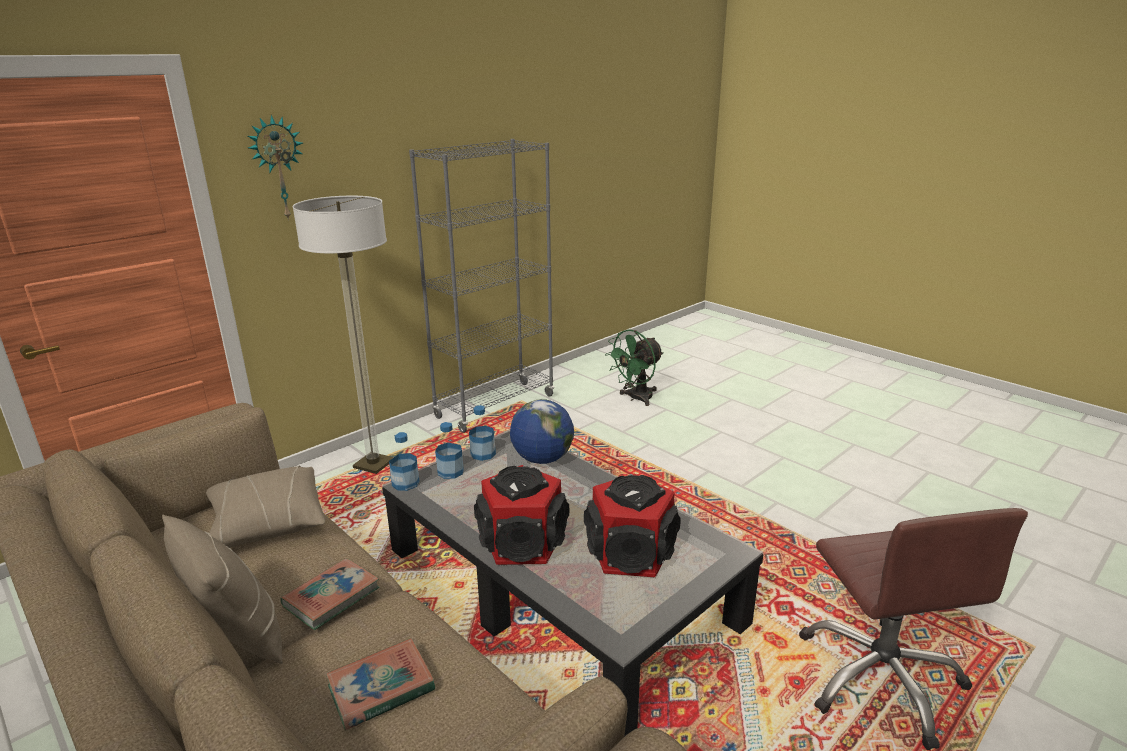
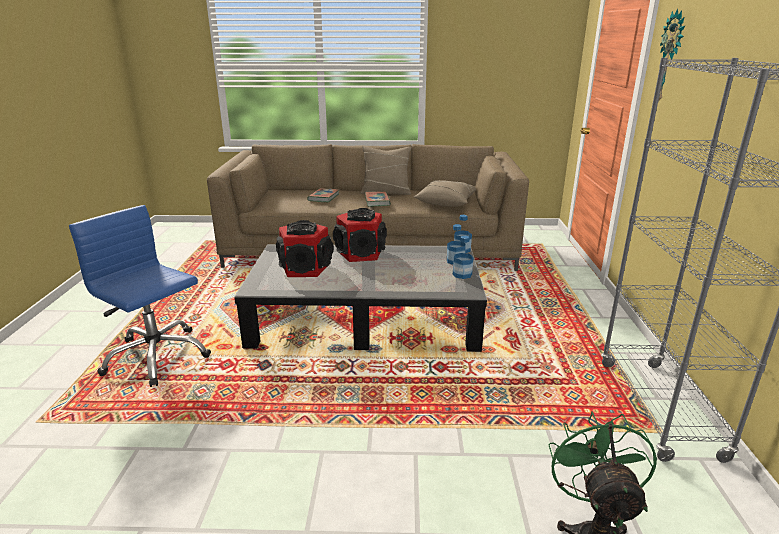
camera: 135 degrees right, 0 degrees up
floor lamp [292,196,394,474] -> none
globe [510,399,574,464] -> none
brown office chair [799,508,1028,750] -> blue office chair [69,205,211,387]

